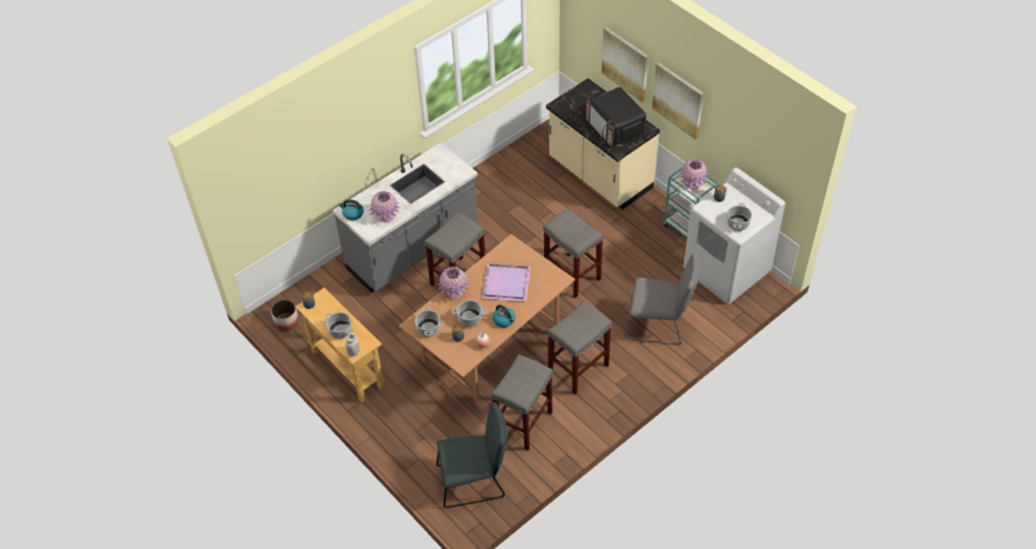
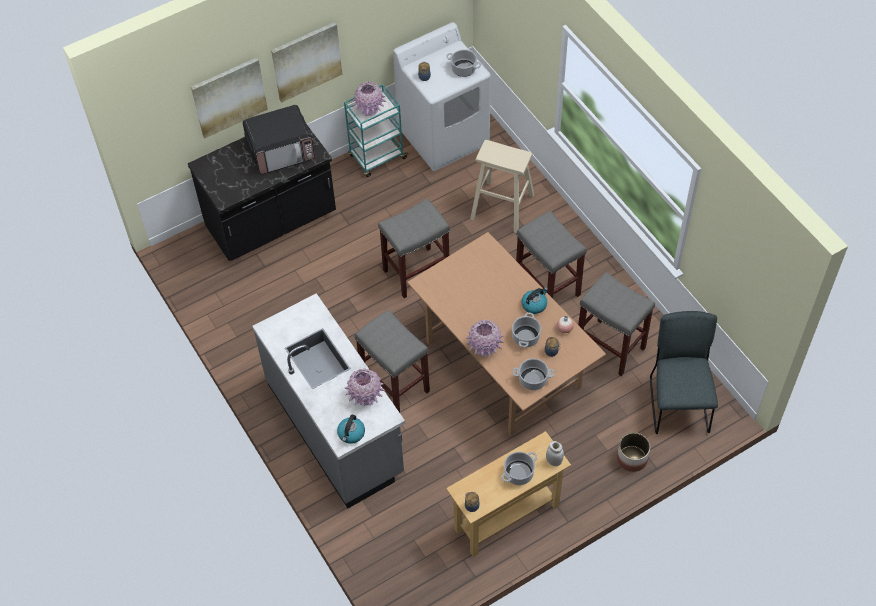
camera: 80 degrees left, 5 degrees up
planter [271,300,299,332] -> planter moved to [617,432,650,472]
purple tray [482,264,531,302] -> none
beige counter [546,78,660,210] -> black counter [188,125,336,261]
grey chair [625,253,699,345] -> beige stool [470,140,534,233]

